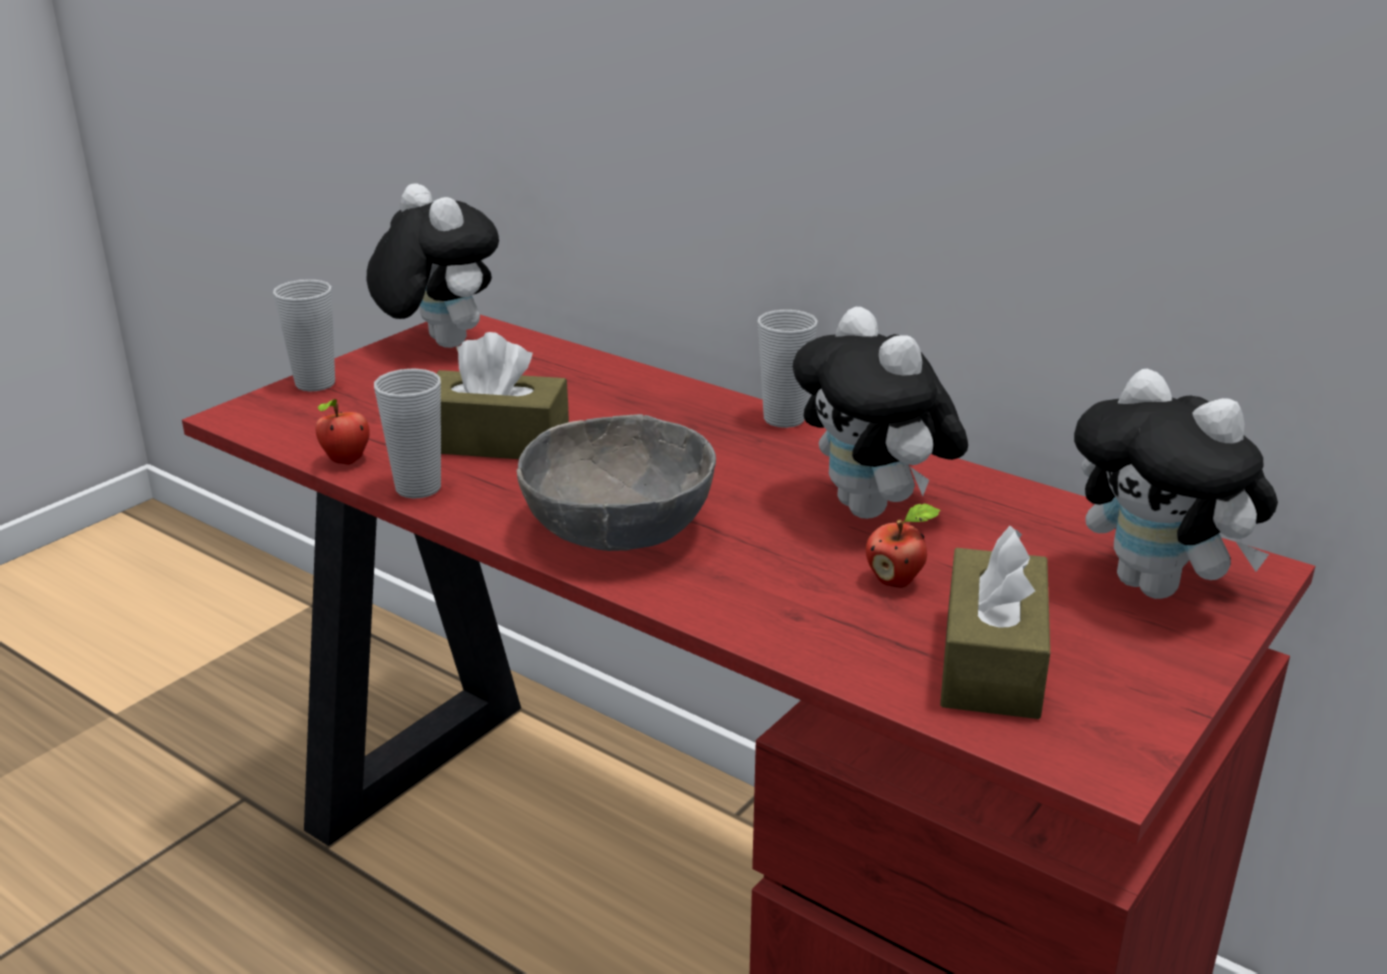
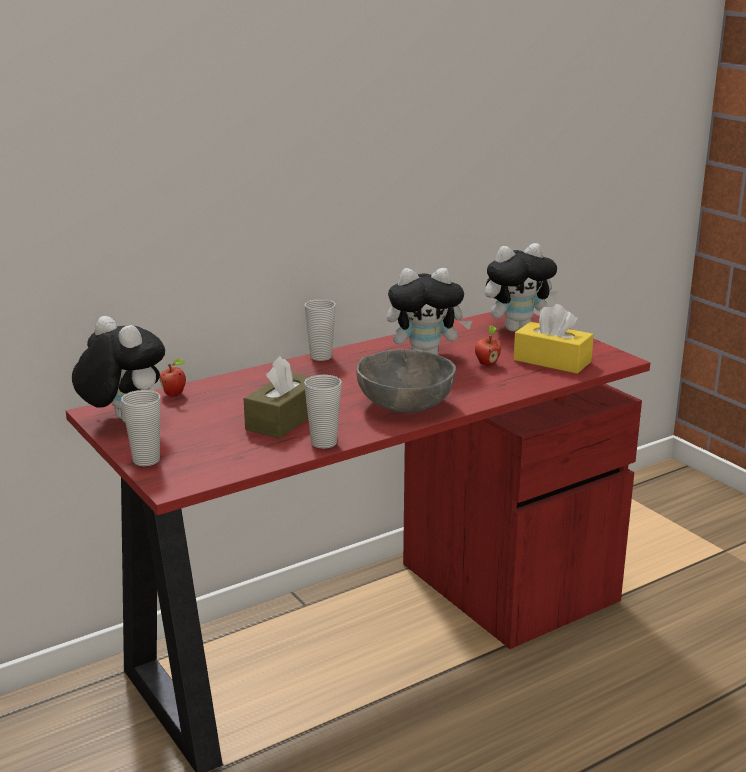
camera: 70 degrees left, 5 degrees down
apple [315,399,370,465] -> apple moved to [159,358,186,397]
plush toy [367,184,499,348] -> plush toy turned 60 degrees clockwise [72,316,165,422]
brown tissue box [940,526,1050,719] -> yellow tissue box [514,304,594,374]

